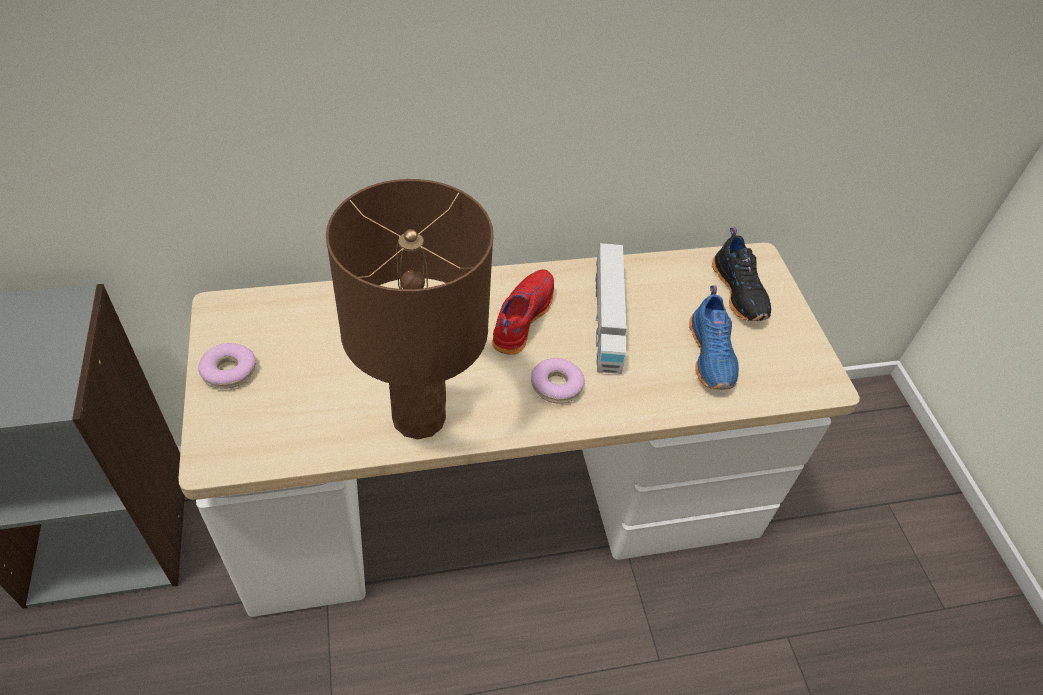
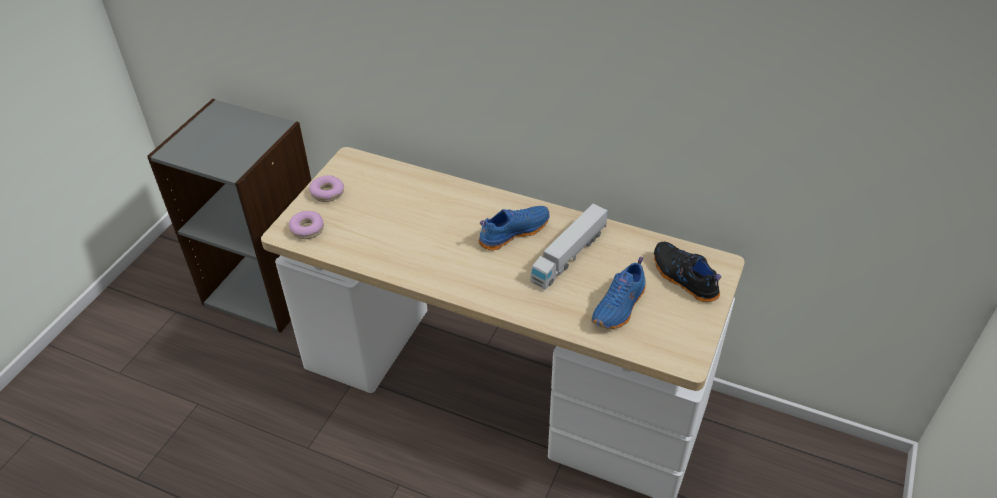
camera: 40 degrees right, 5 degrees down
brown table lamp [326,179,493,439] -> none
red shoe [492,269,554,355] -> blue shoe [479,206,549,250]
donut [531,358,585,404] -> donut moved to [289,211,324,239]
black shoe [712,227,771,321] -> black shoe turned 120 degrees clockwise [654,242,721,302]

